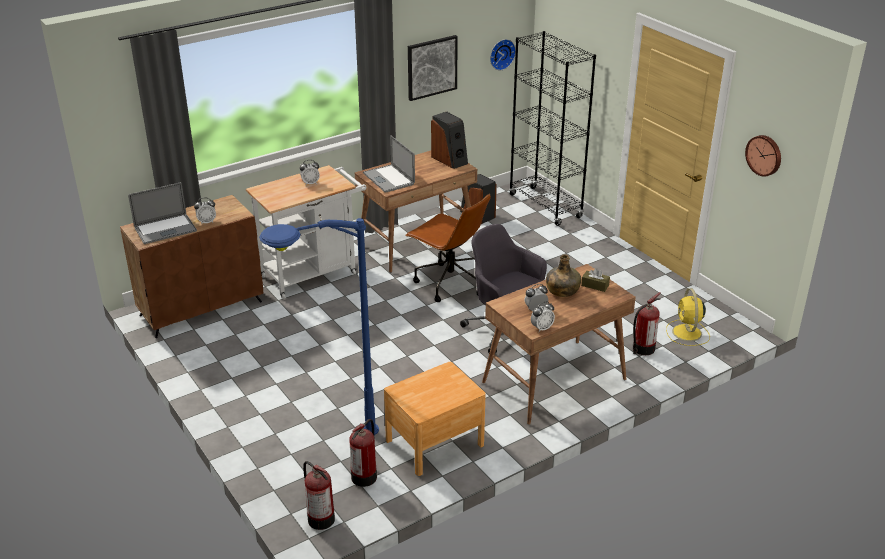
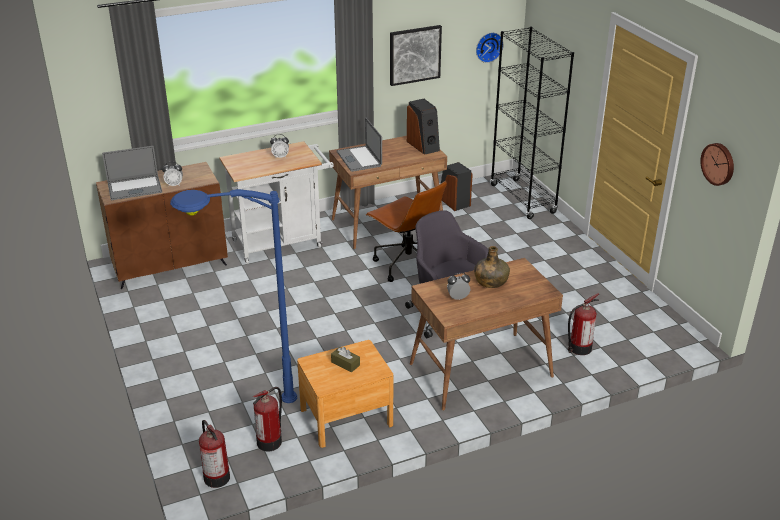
camera: 10 degrees right, 0 degrees up
alarm clock [531,301,555,332] -> none
brown tissue box [581,268,610,292] -> brown tissue box moved to [331,347,360,372]
yellow fan [666,288,710,346] -> none

